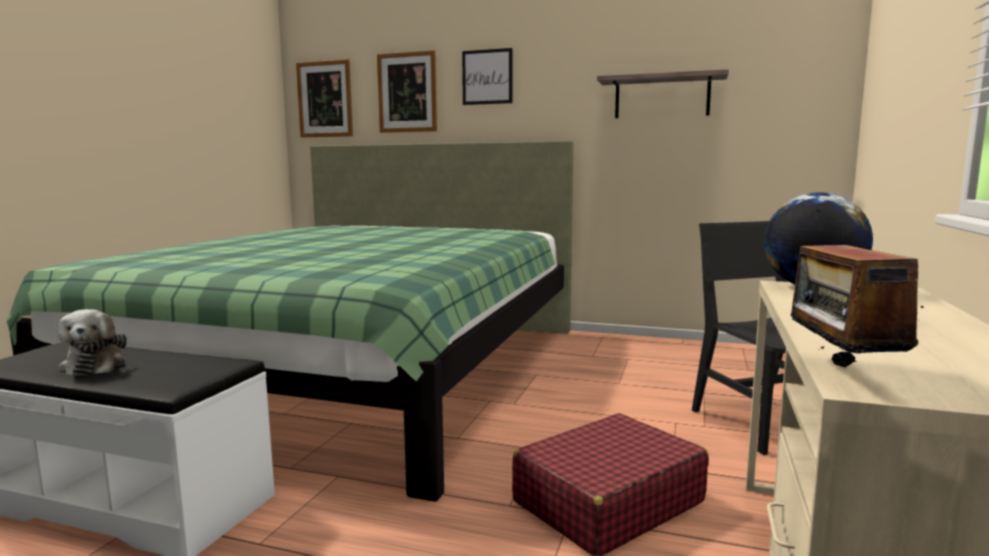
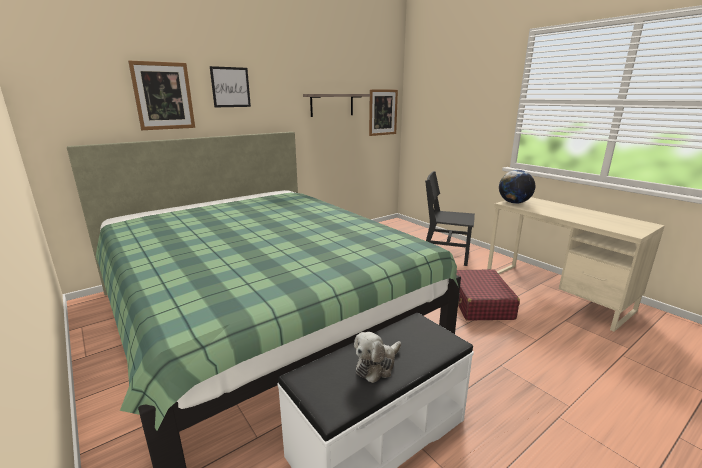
camera: 55 degrees left, 10 degrees up
plush toy [58,309,127,377] -> plush toy turned 120 degrees clockwise [354,332,401,383]
picture [296,59,353,137] -> picture moved to [369,89,398,136]
radio [775,210,924,367] -> none

